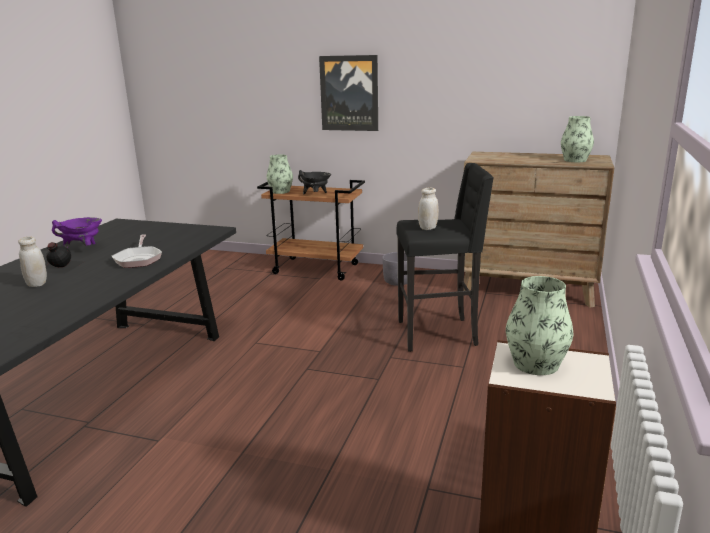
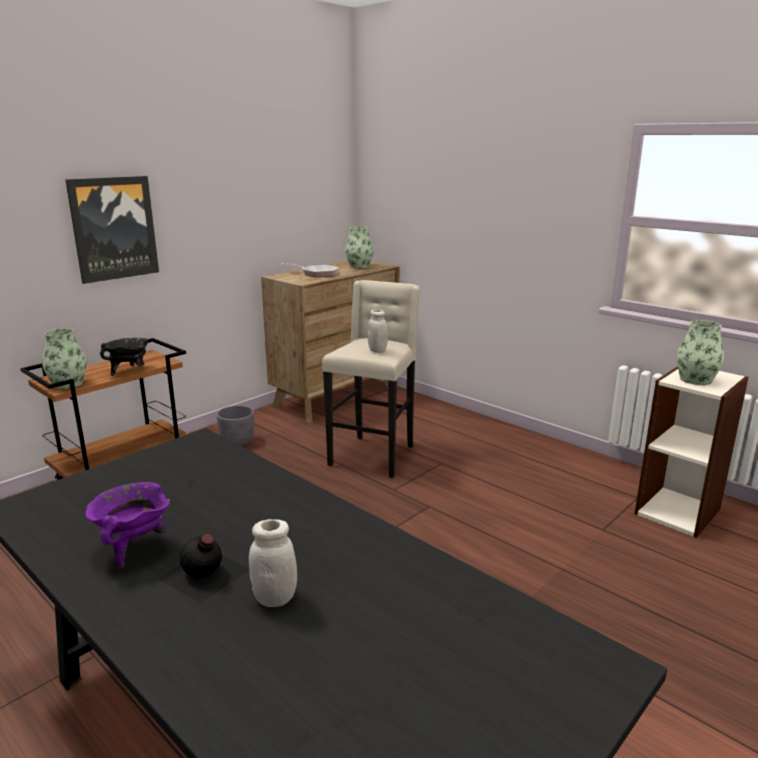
camera: 65 degrees left, 0 degrees up
frying pan [112,234,162,268] -> frying pan moved to [281,263,339,277]
black stool [396,163,494,352] -> beige stool [322,280,420,478]

